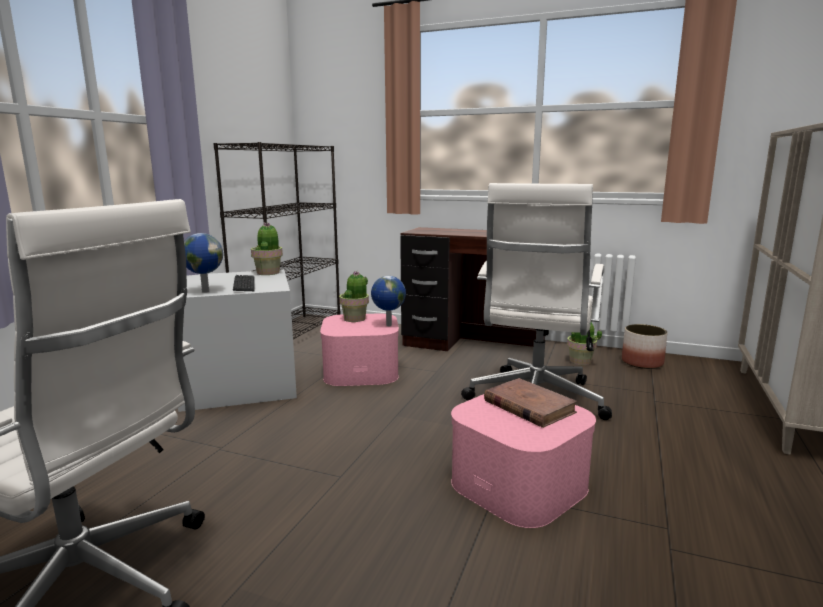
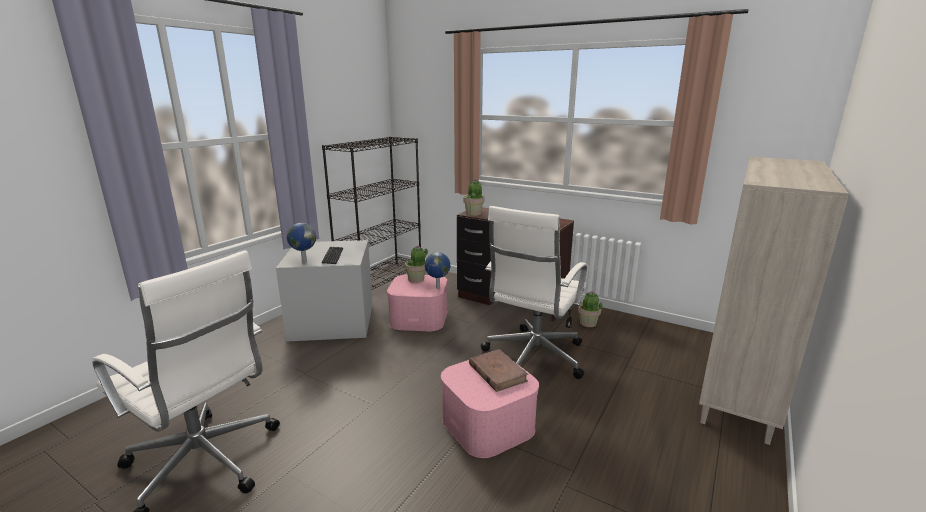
camera: 10 degrees right, 5 degrees up
potted plant [251,223,283,275] -> potted plant moved to [463,179,485,216]
planter [622,324,668,369] -> none

